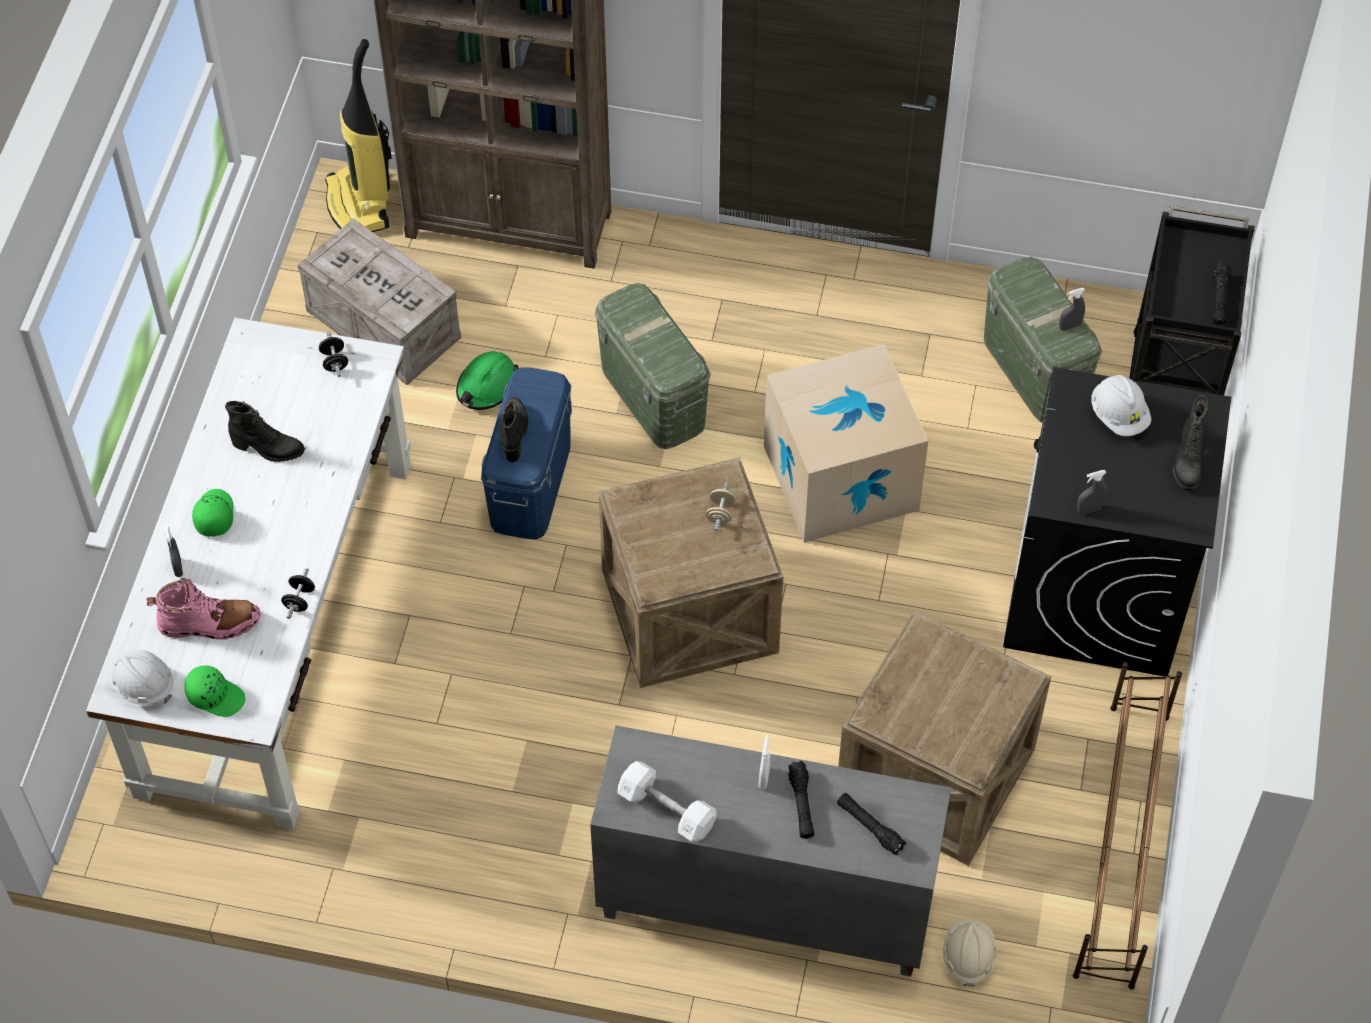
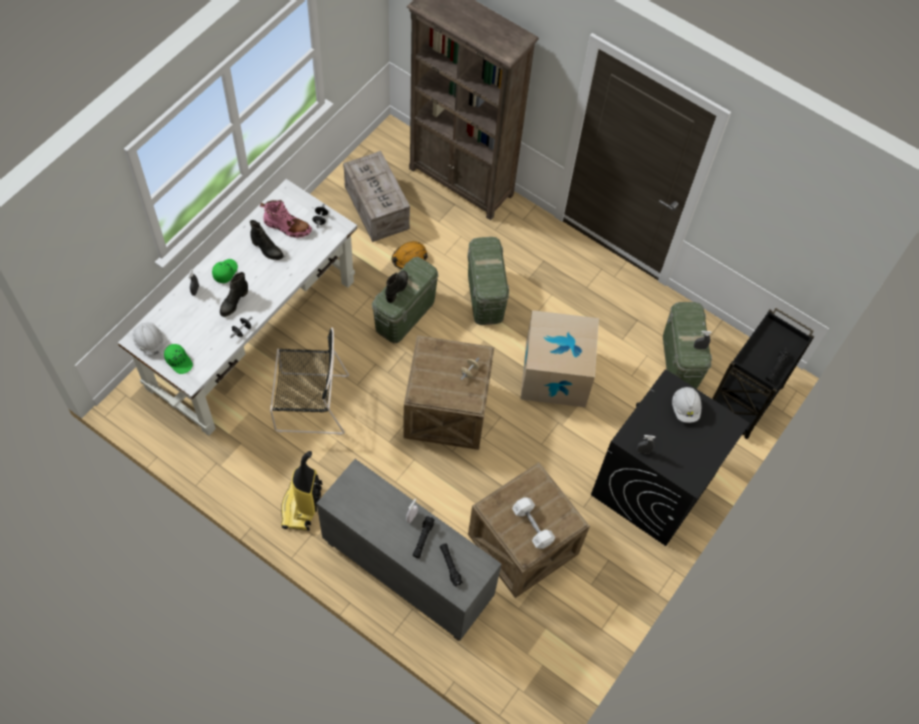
camera: 20 degrees right, 5 degrees up
pink boot [146,578,261,640] -> pink boot moved to [260,200,312,238]
vacuum cleaner [325,39,392,232] -> vacuum cleaner moved to [281,451,322,531]
green hard hat [456,351,519,410] -> orange hard hat [391,241,428,269]
blue storage box [481,367,572,539] -> green storage box [372,257,438,343]
white dumbbell [618,761,717,842] -> white dumbbell moved to [512,497,555,549]
beige hard hat [943,920,997,987] -> none
brown shoe rack [1073,662,1182,990] -> none
black boot [1173,395,1209,491] -> black boot moved to [220,272,248,317]
none -> black chair [270,327,349,435]

